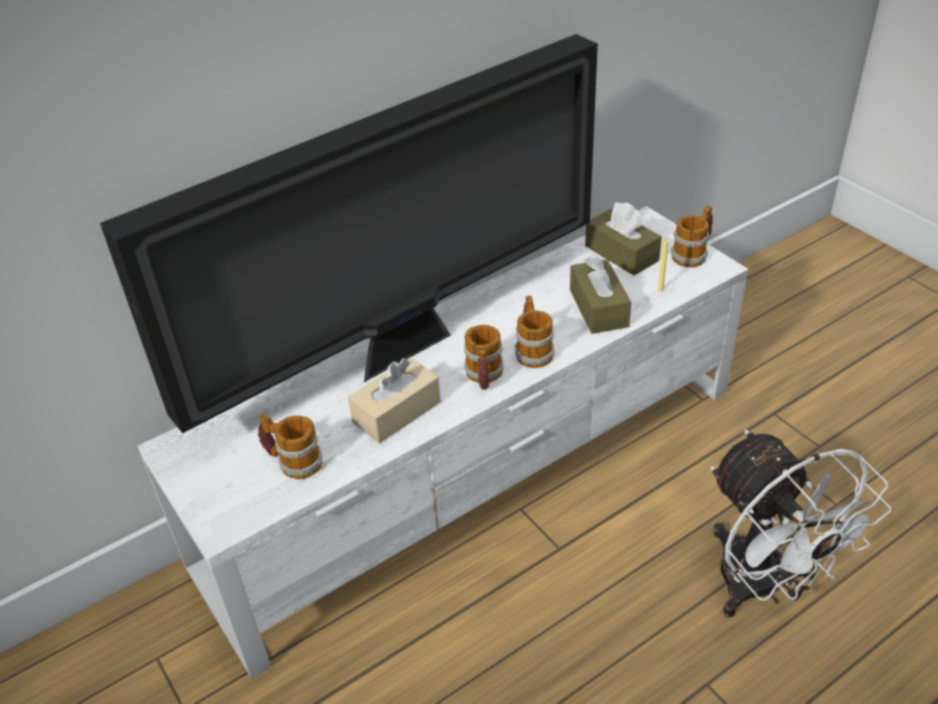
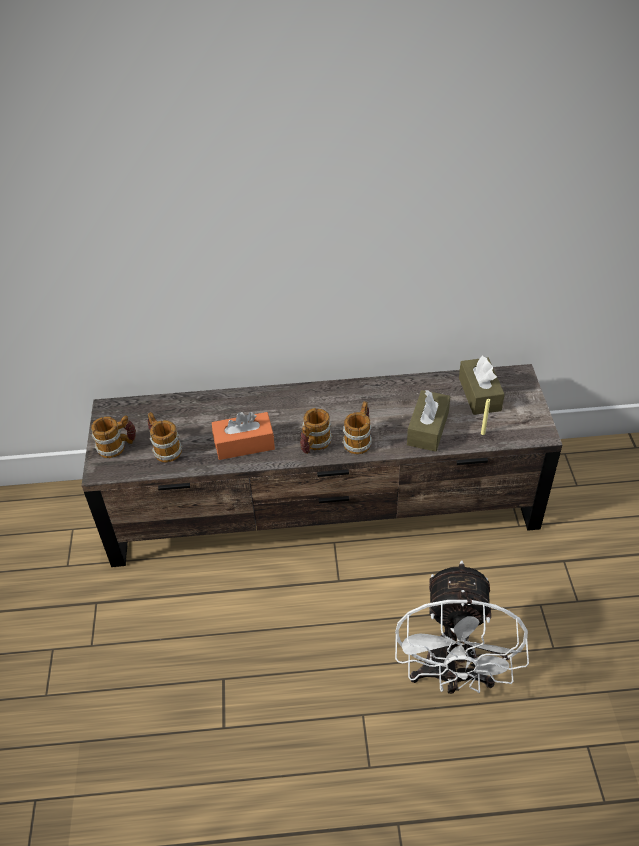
camera: 30 degrees right, 5 degrees up
television [100,34,598,434] -> none
white tv stand [138,206,748,679] -> brown tv stand [81,364,562,567]
beige tissue box [348,357,441,444] -> orange tissue box [212,412,275,460]
mug [671,206,713,267] -> mug moved to [91,415,136,458]

